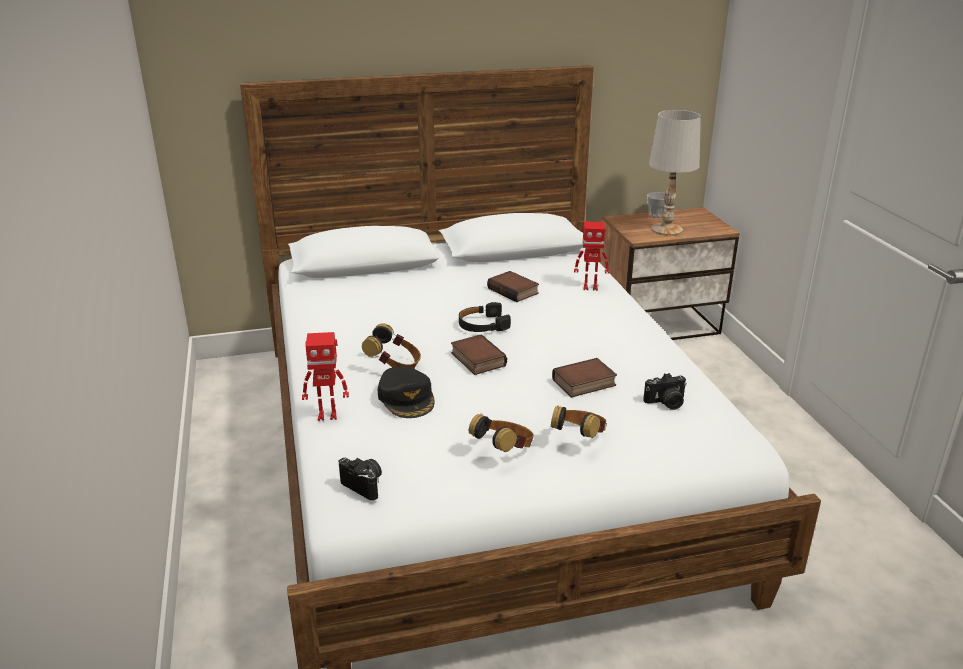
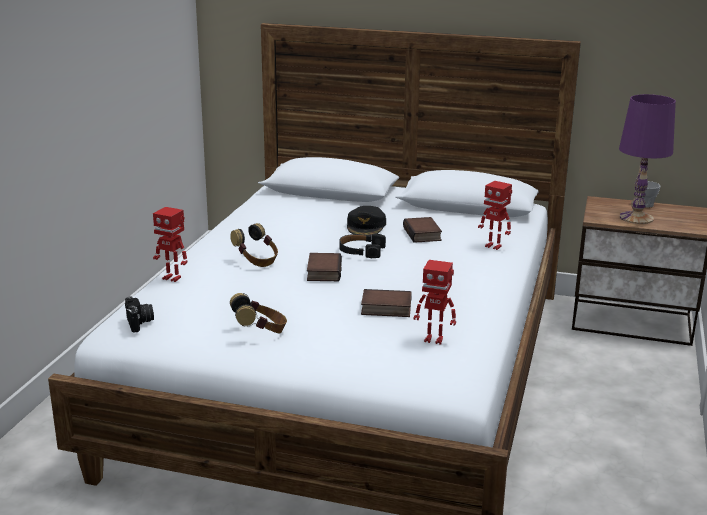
camera: 30 degrees right, 5 degrees down
black cap [378,366,434,418] -> black cap moved to [347,206,386,236]
headphones [551,406,607,438] -> none
camera [643,373,687,410] -> toy robot [413,260,456,345]
white table lamp [649,110,701,236] -> purple table lamp [619,94,676,224]

